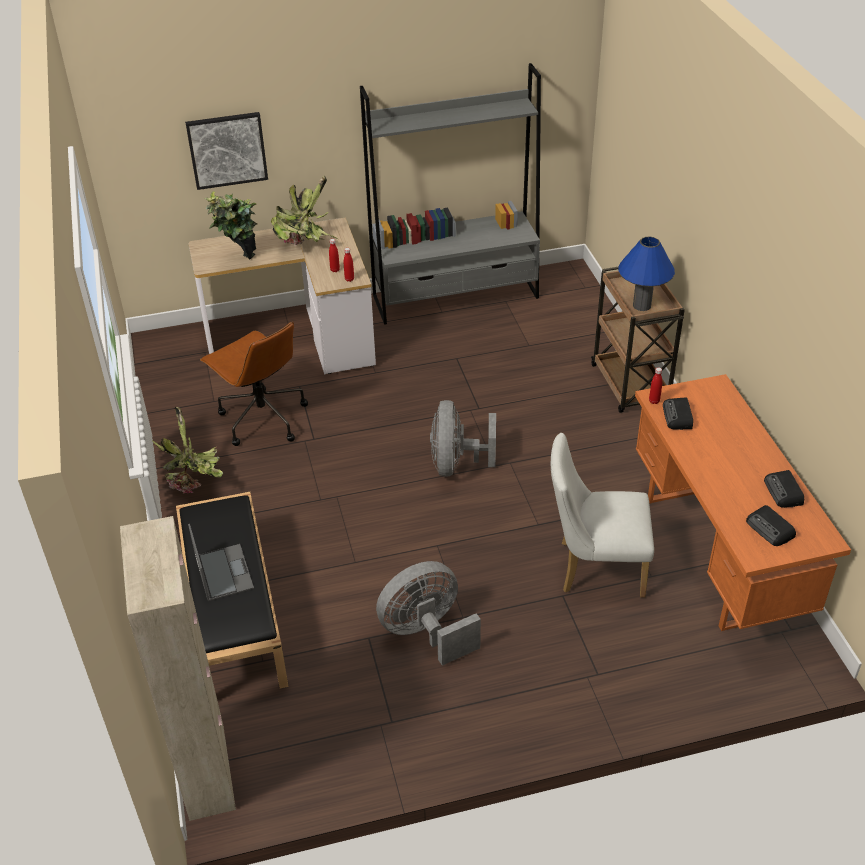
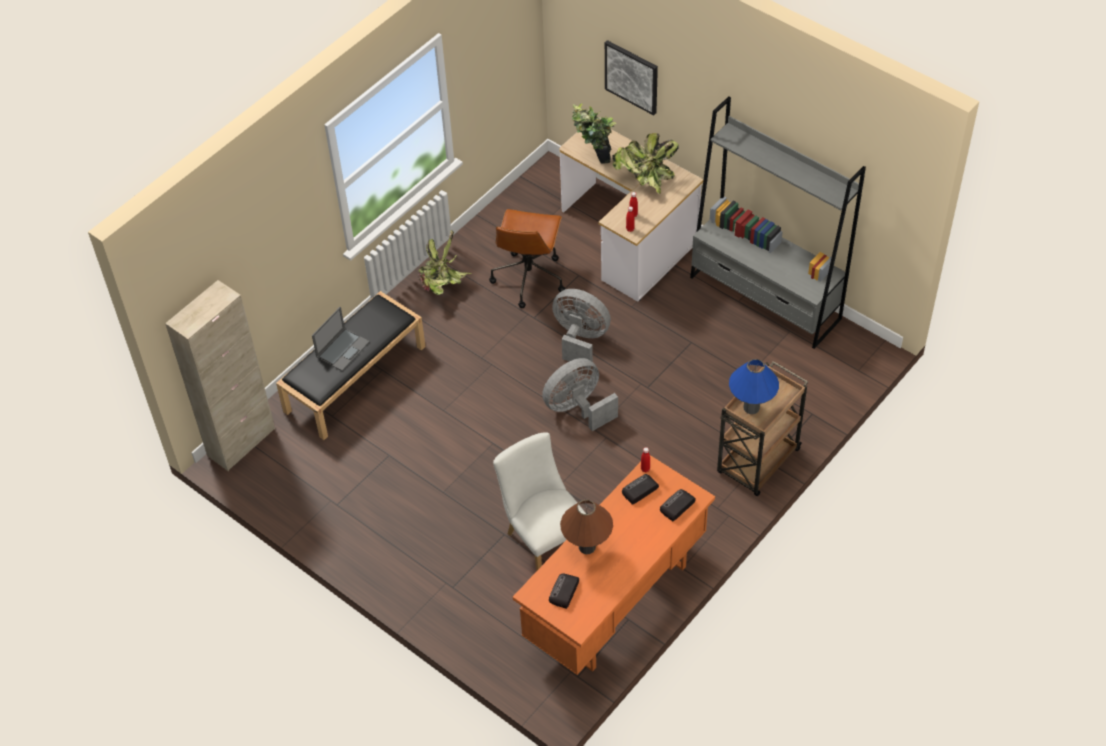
camera: 55 degrees right, 10 degrees up
grey fan [376,561,481,666] -> grey fan moved to [552,289,611,369]
radio [764,470,804,508] -> radio moved to [660,489,696,521]
none -> brown table lamp [560,500,613,554]

